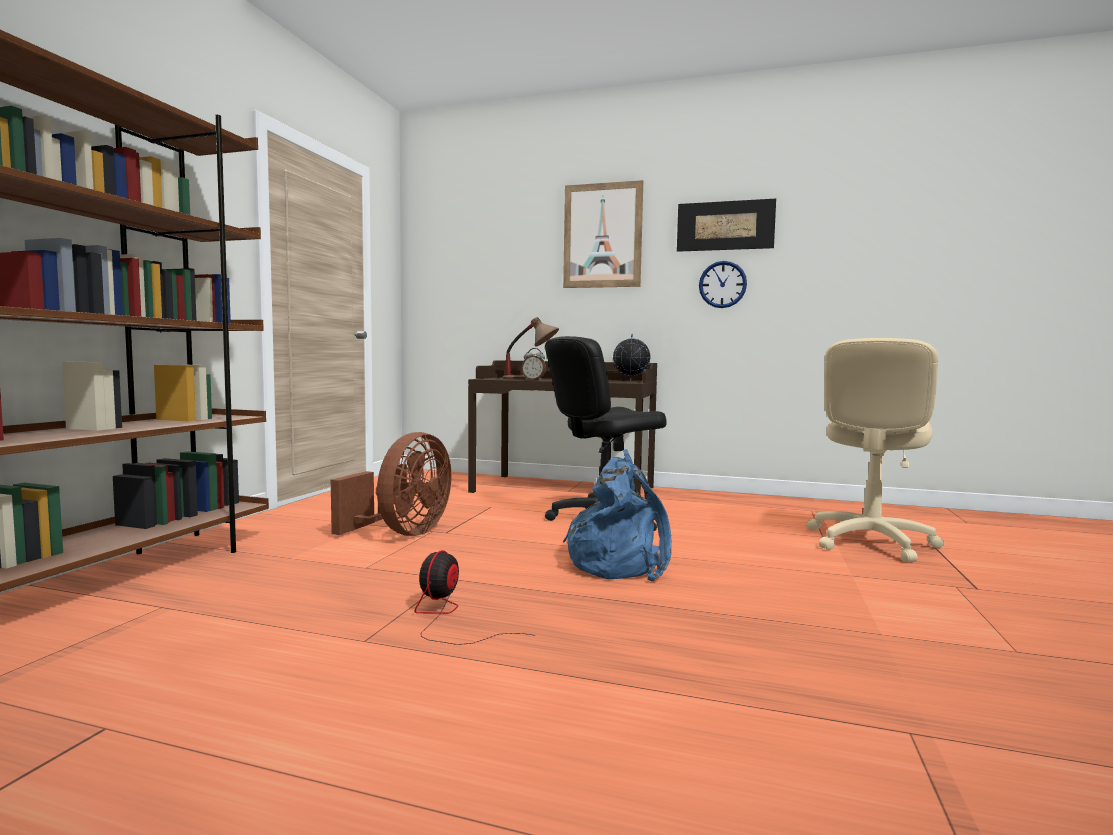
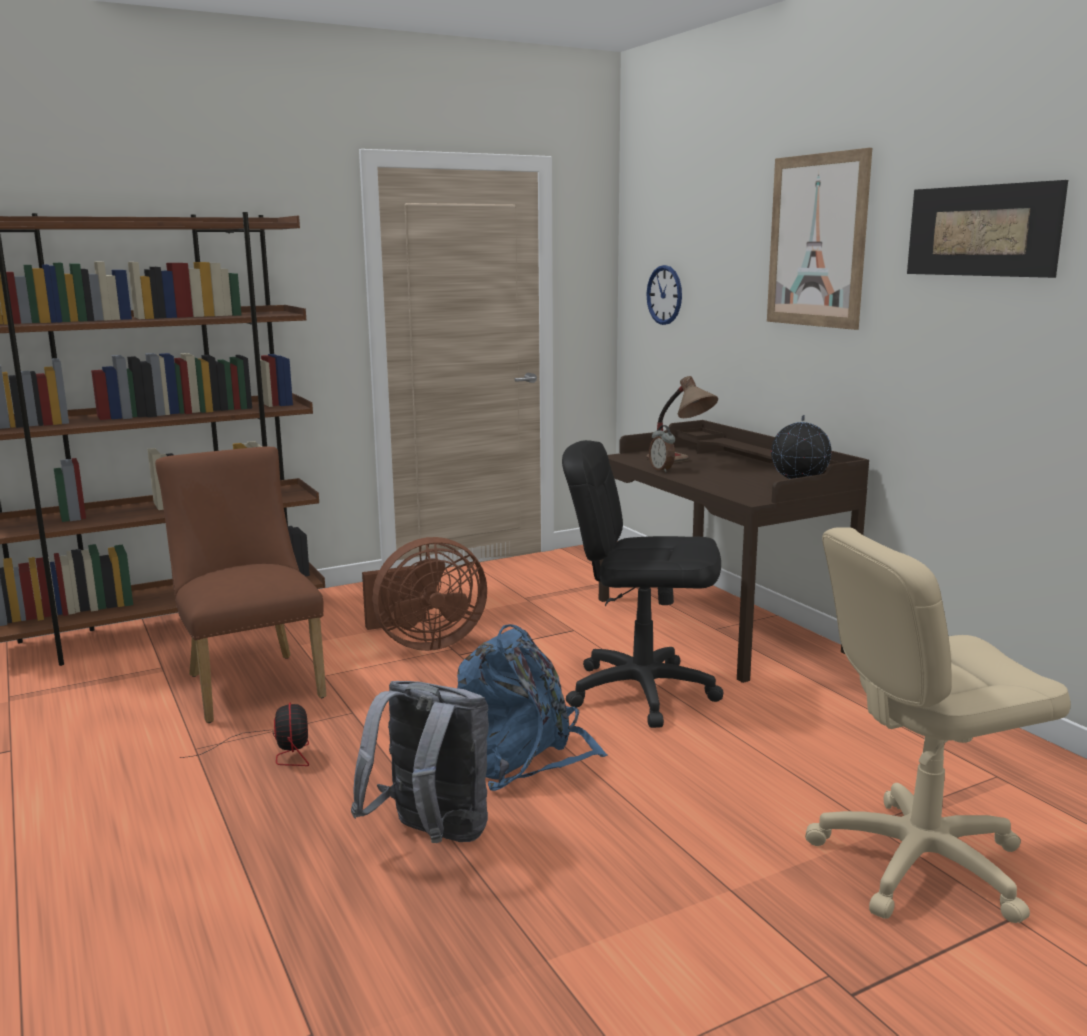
camera: 45 degrees right, 10 degrees up
fan [415,550,536,645] -> fan turned 105 degrees clockwise [180,702,309,766]
wall clock [699,261,747,308] -> wall clock moved to [646,265,682,325]
none -> brown chair [155,447,326,723]
none -> grey backpack [351,681,489,843]

